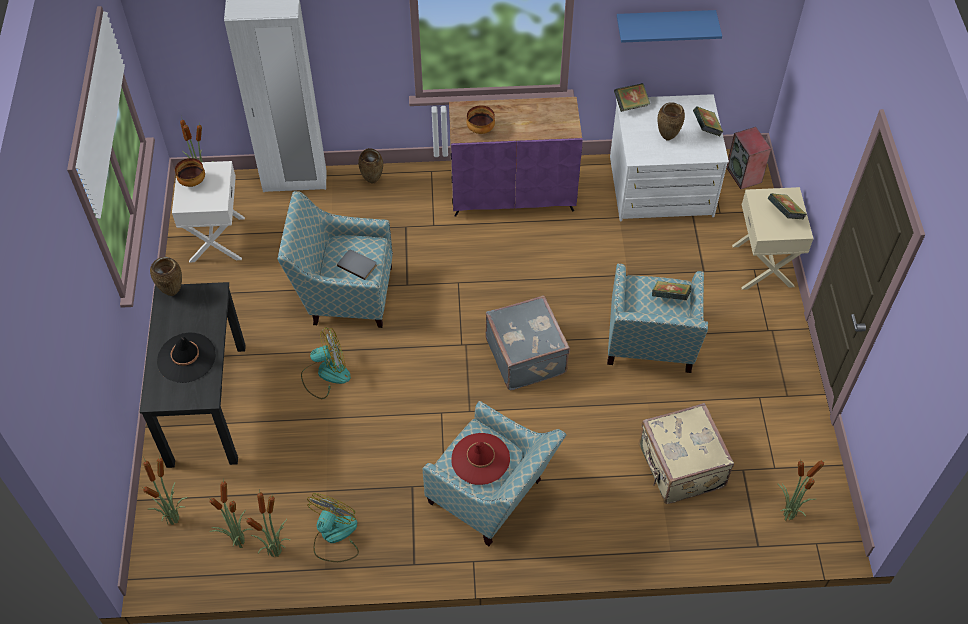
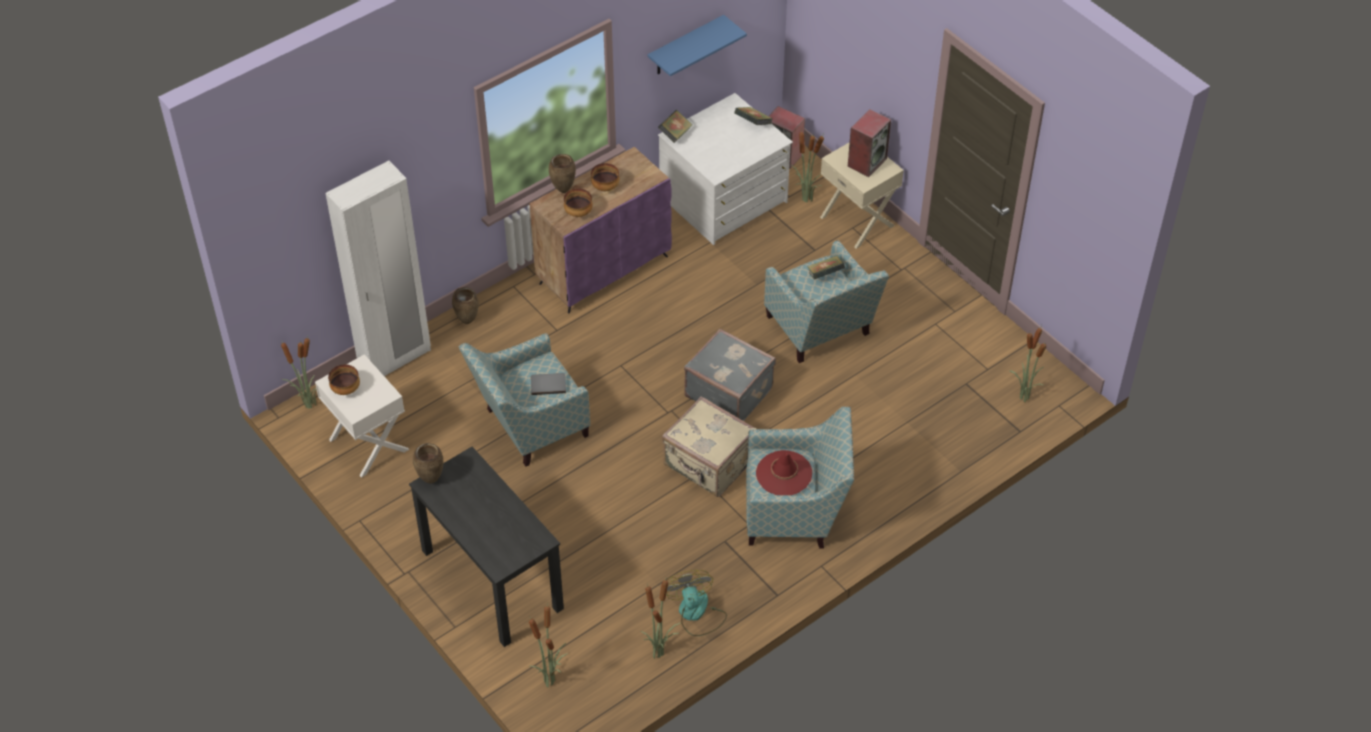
camera: 35 degrees left, 5 degrees down
black hat [157,332,216,383] -> none
potted plant [209,477,253,548] -> potted plant moved to [791,128,824,203]
fan [301,327,351,399] -> none
beige suitcase [639,403,734,504] -> beige suitcase moved to [662,396,756,497]
brown vase [657,102,685,141] -> brown vase moved to [549,154,576,193]
book [768,193,807,219] -> speaker [848,109,891,177]
none -> bowl [591,163,619,191]

